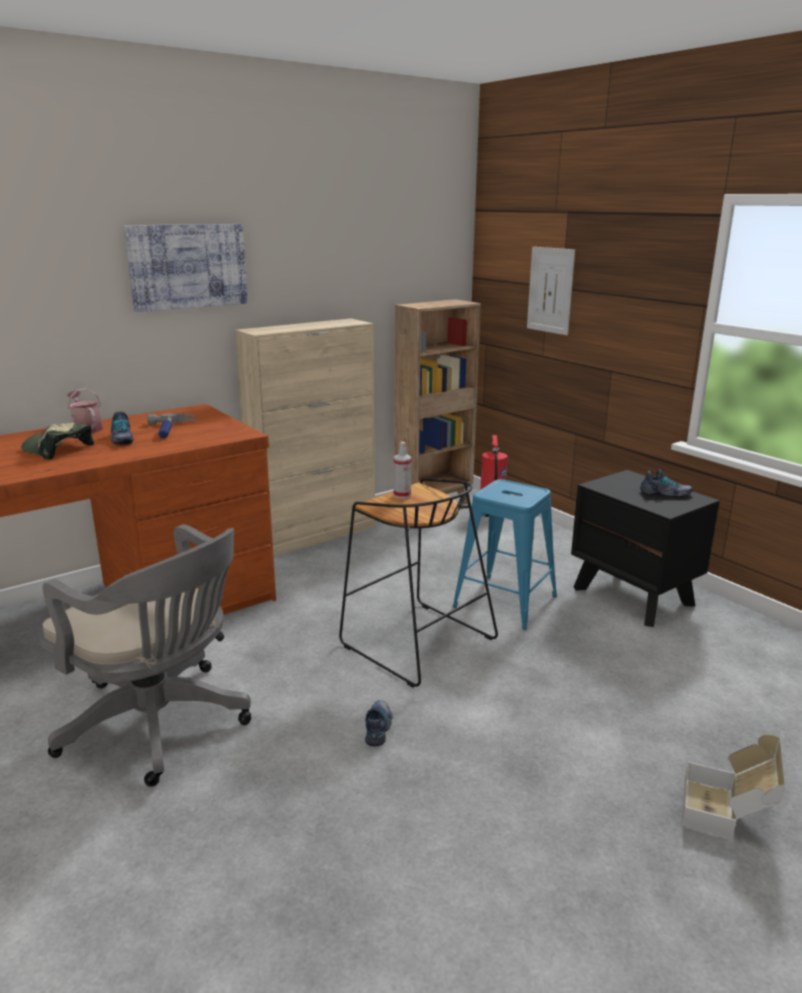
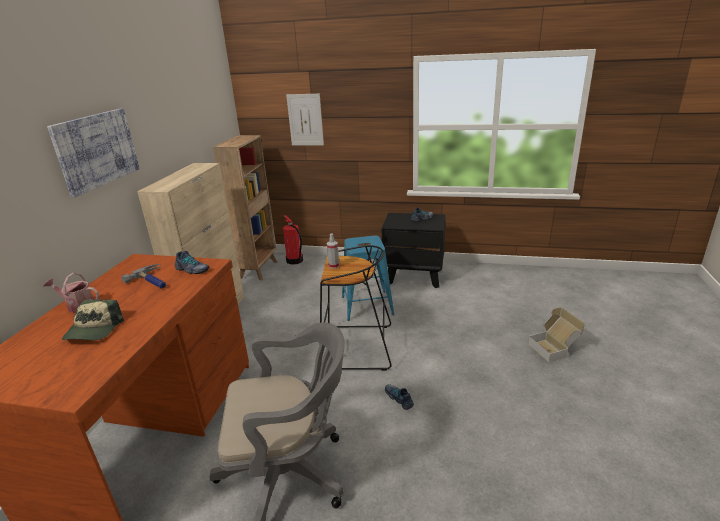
camera: 40 degrees left, 5 degrees up
cap [21,423,94,460] -> cap turned 75 degrees counterclockwise [62,299,124,340]
shoe [111,411,134,445] -> shoe moved to [175,251,209,274]

